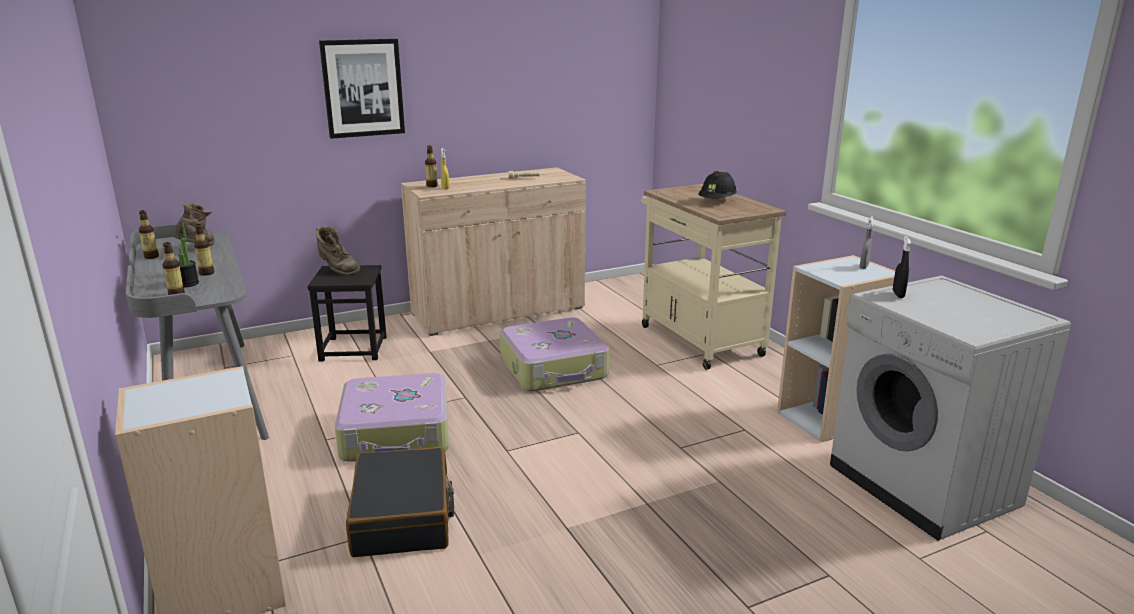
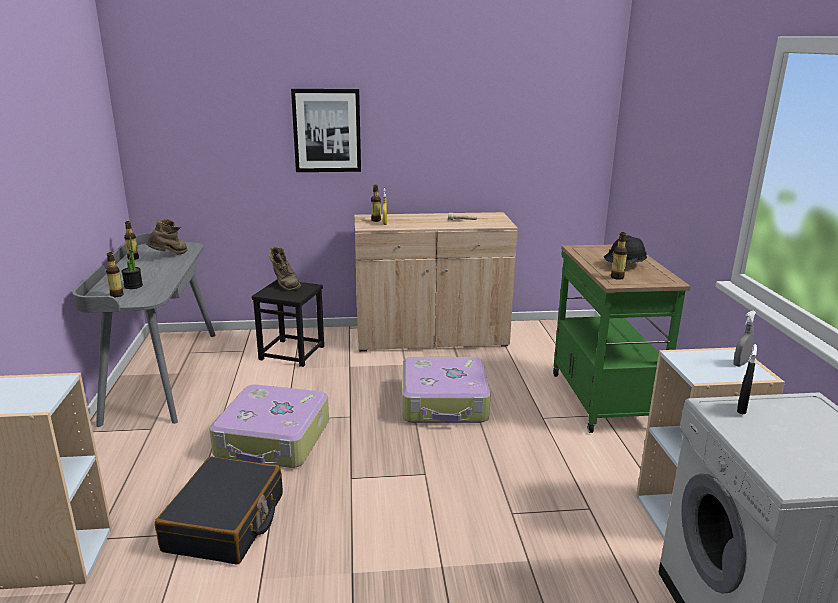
camera: 20 degrees right, 0 degrees up
bottle [194,224,214,276] -> bottle moved to [611,232,627,280]
beige cart [641,184,787,370] -> green cart [553,245,691,433]

